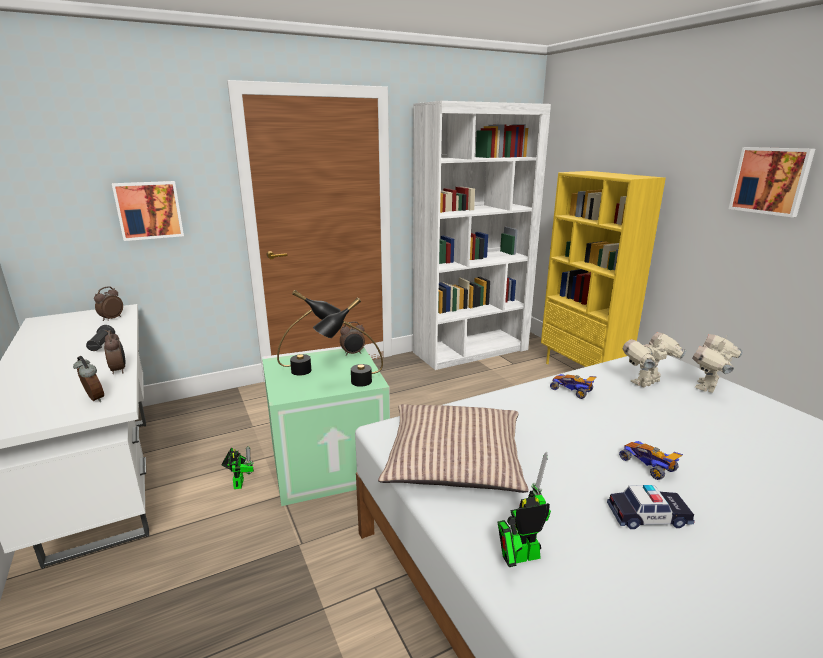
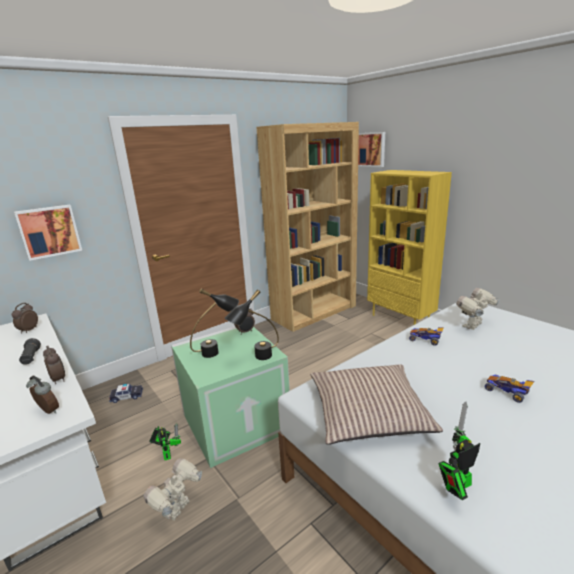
camera: 10 degrees left, 0 degrees up
white bookcase [413,101,551,370] -> brown bookcase [256,122,359,332]
toy car [607,485,695,529] -> toy car moved to [109,384,143,403]
toy robot [692,334,743,393] -> toy robot moved to [143,458,202,521]
picture [729,147,815,217] -> picture moved to [358,132,385,167]

